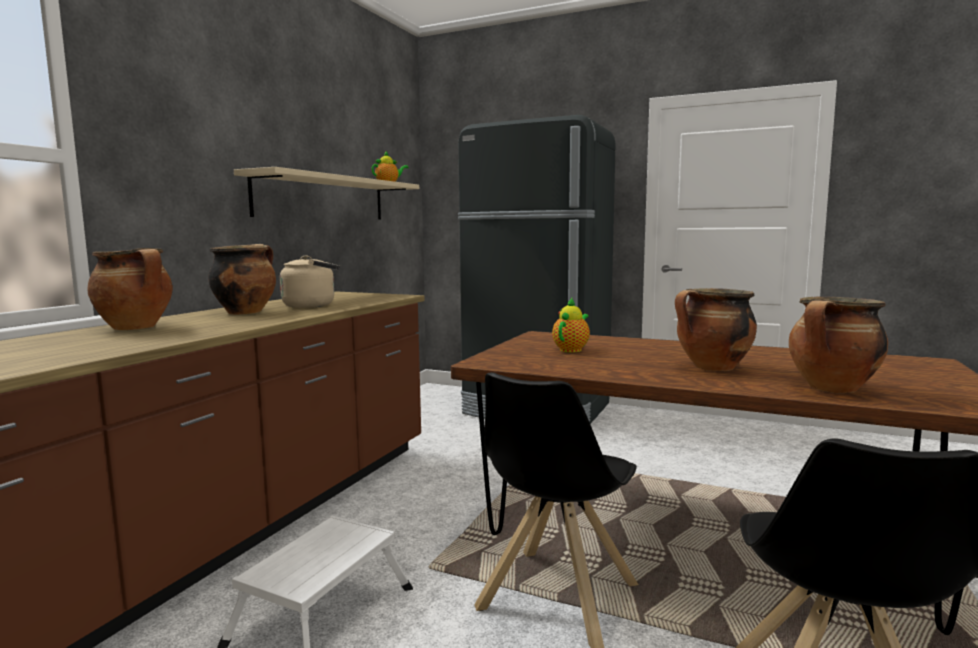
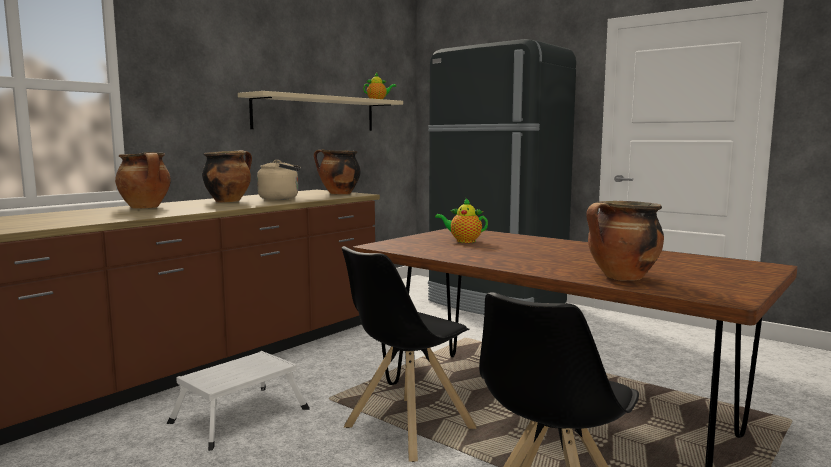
camera: 15 degrees right, 0 degrees up
teapot [552,298,590,353] -> teapot turned 120 degrees counterclockwise [435,198,488,243]
cooking pot [675,288,757,371] -> cooking pot moved to [314,149,360,195]

